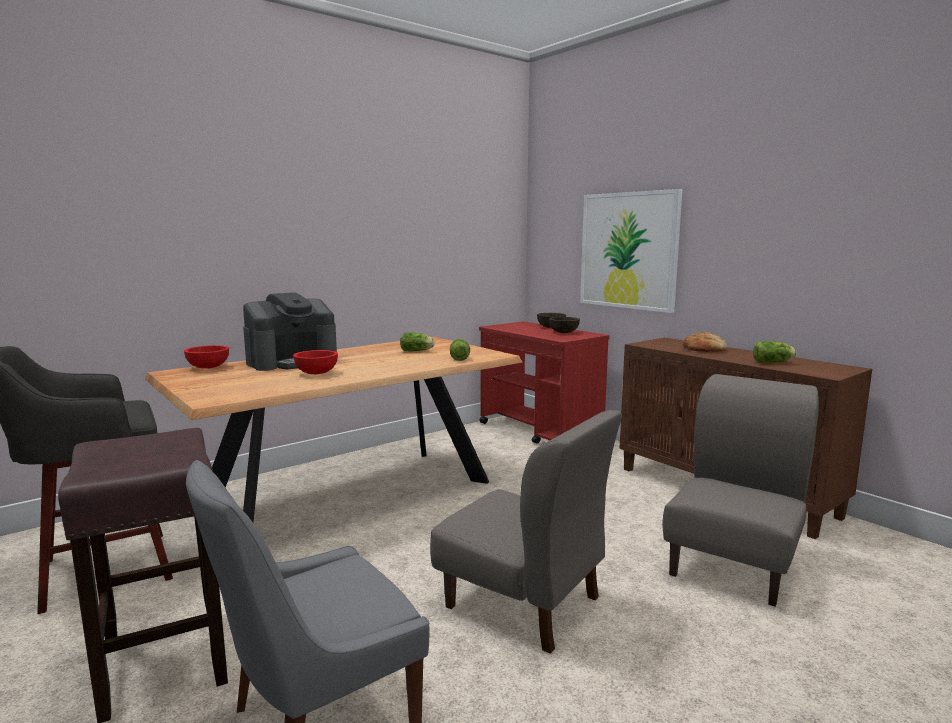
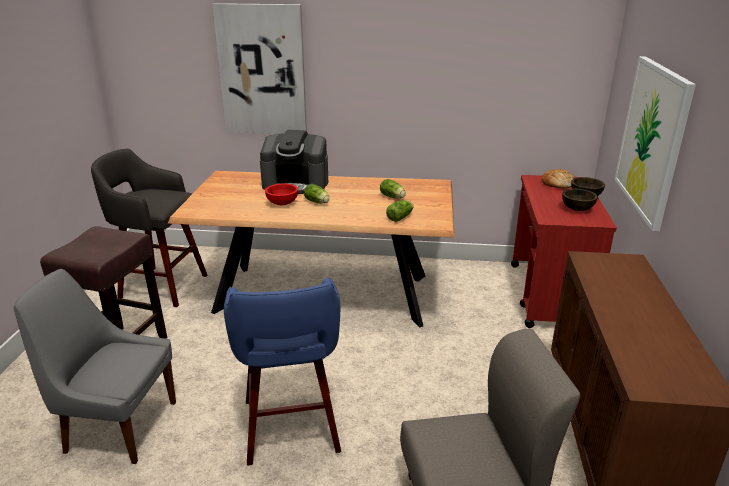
camera: 45 degrees right, 15 degrees up
red bowl [184,345,229,369] -> none
grey chair [430,410,622,654] -> blue stool [224,278,341,466]
bread [682,332,727,352] -> bread moved to [542,169,574,189]
lettuce [753,341,797,363] -> lettuce moved to [304,184,330,204]
none -> picture [212,3,307,134]

